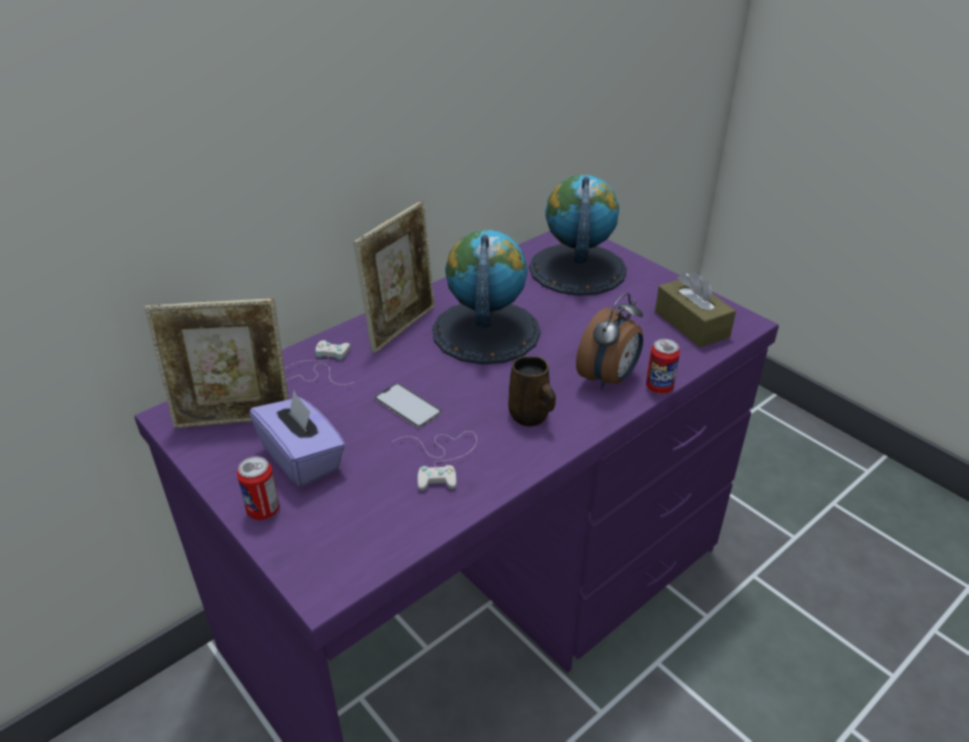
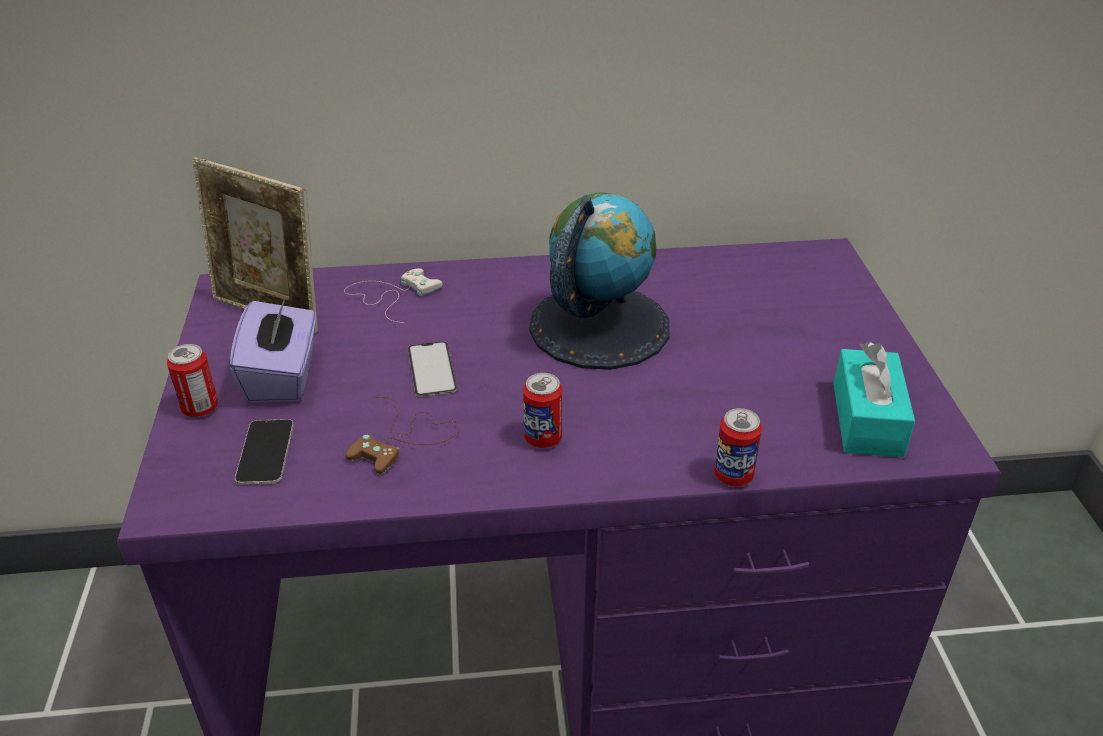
camera: 35 degrees right, 0 degrees up
picture frame [353,201,435,353] -> none
white game controller [392,431,477,491] -> brown game controller [346,397,461,474]
brown mug [508,356,556,426] -> can [523,373,563,448]
globe [529,175,627,296] -> none
alarm clock [576,293,643,390] -> none
brown tissue box [655,271,736,348] -> turquoise tissue box [833,342,915,457]
none -> phone [235,419,294,485]

